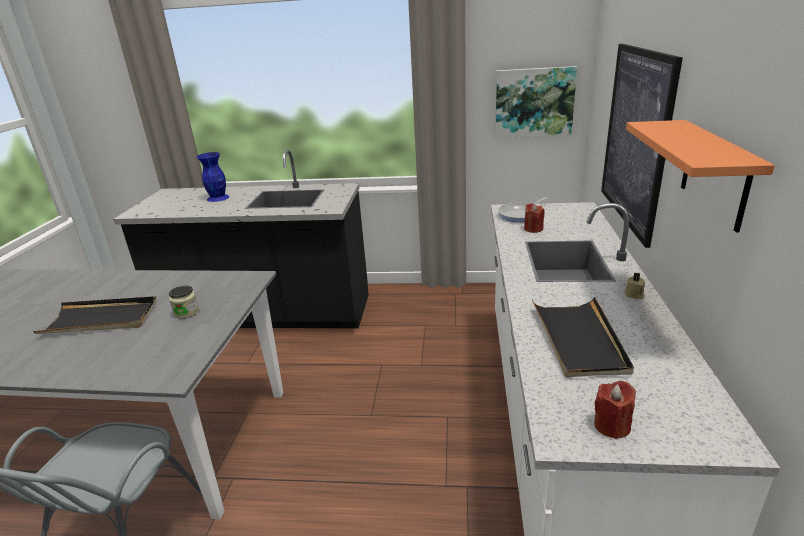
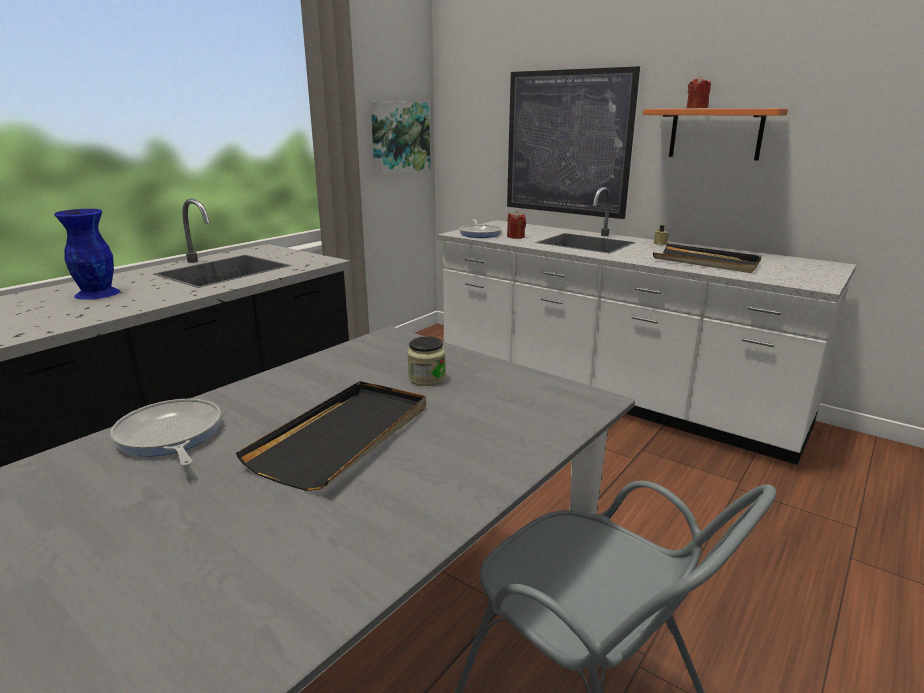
camera: 60 degrees left, 5 degrees down
red candle [594,381,636,439] -> red candle moved to [687,76,711,108]
none -> frying pan [111,399,221,466]

